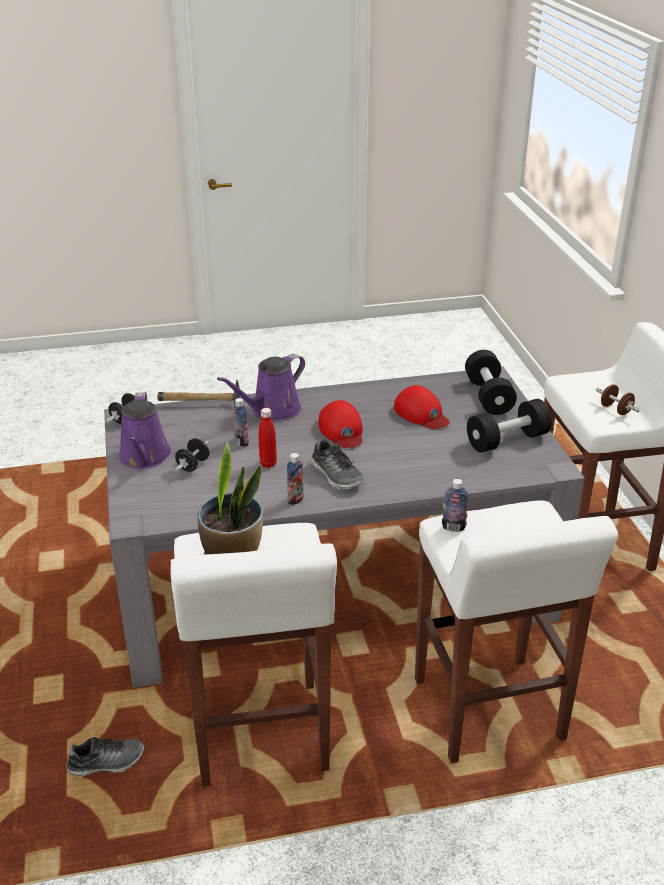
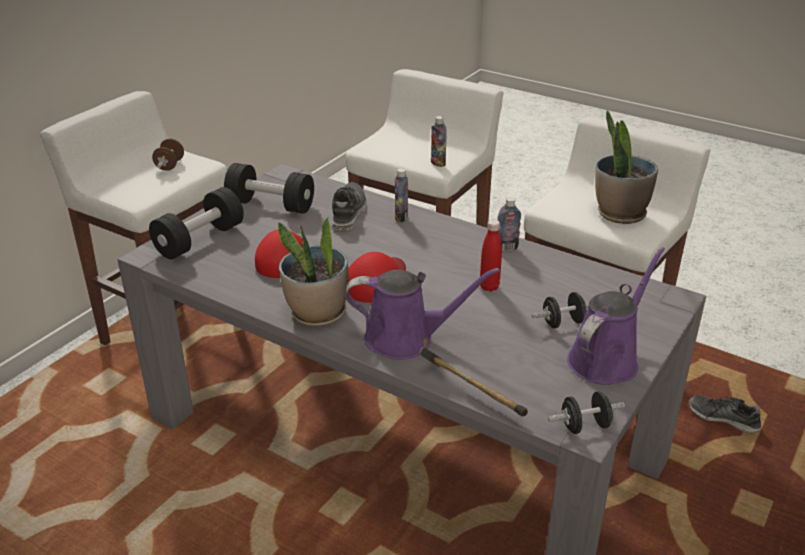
camera: 135 degrees left, 0 degrees up
bottle [233,398,249,447] -> bottle moved to [395,168,408,222]
shoe [311,438,364,490] -> shoe moved to [332,182,367,231]
none -> potted plant [278,217,349,327]

